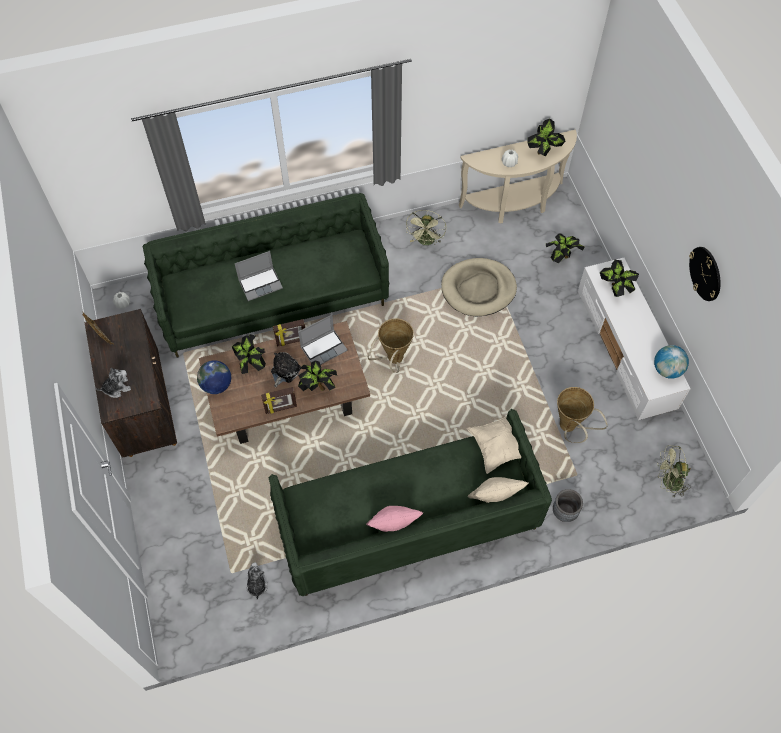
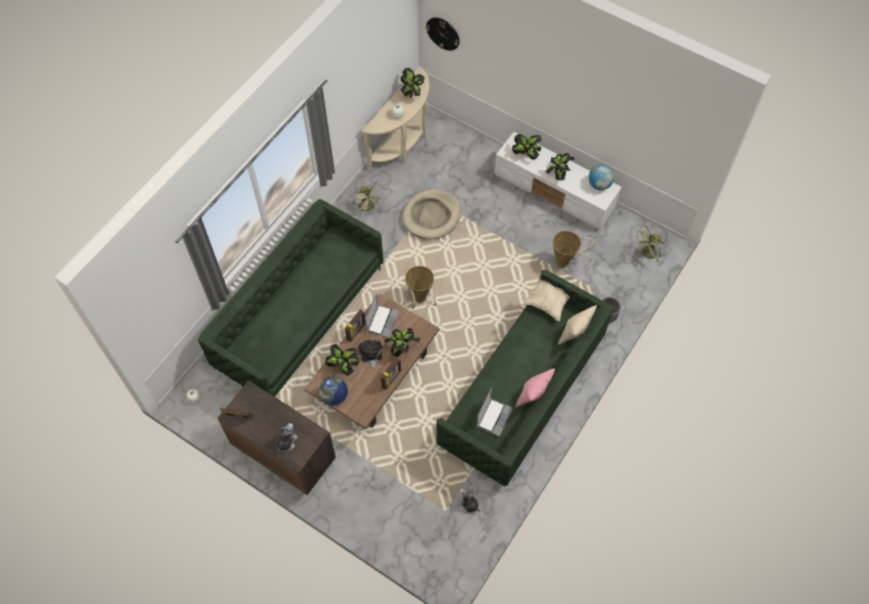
camera: 40 degrees left, 0 degrees up
laptop [235,251,283,301] -> laptop moved to [476,388,513,437]
potted plant [546,233,584,263] -> potted plant moved to [545,153,575,181]
wall clock [689,247,721,301] -> wall clock moved to [426,17,460,51]

